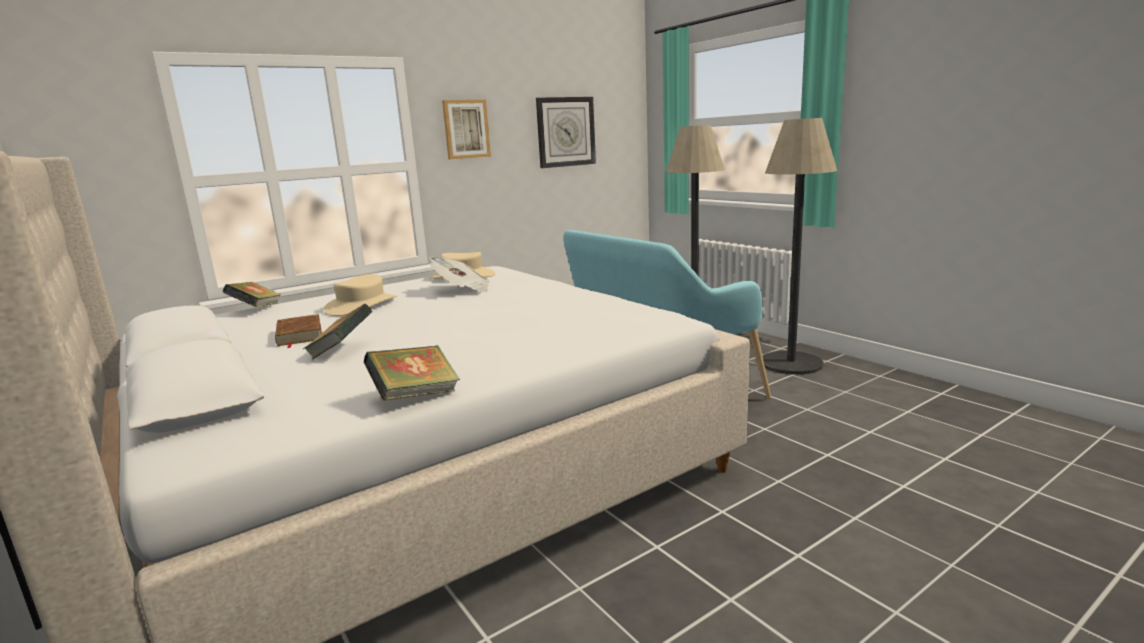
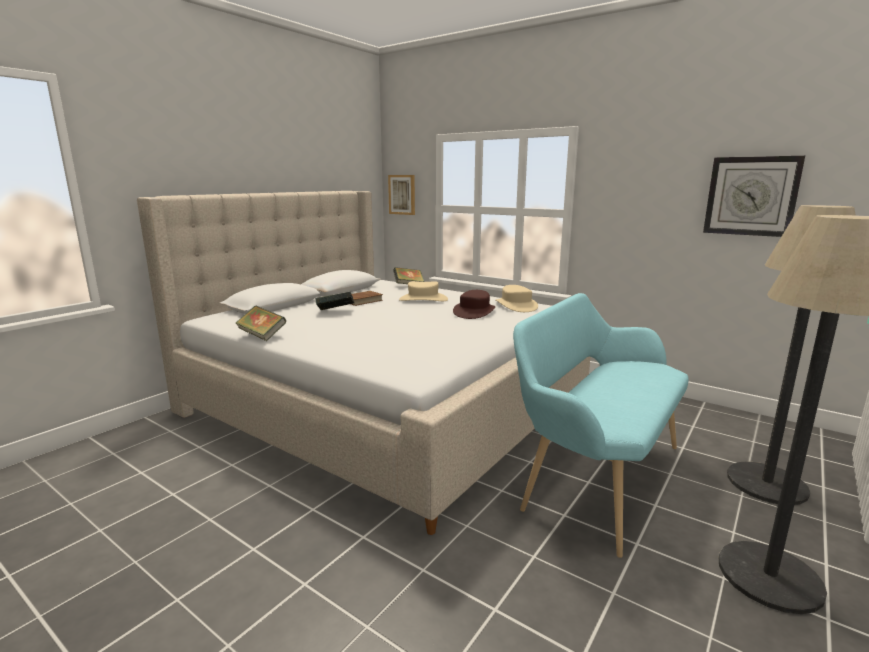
camera: 70 degrees right, 0 degrees up
newspaper [430,257,489,292] -> brown hat [453,290,496,319]
picture [442,100,491,159] -> picture moved to [388,175,415,215]

